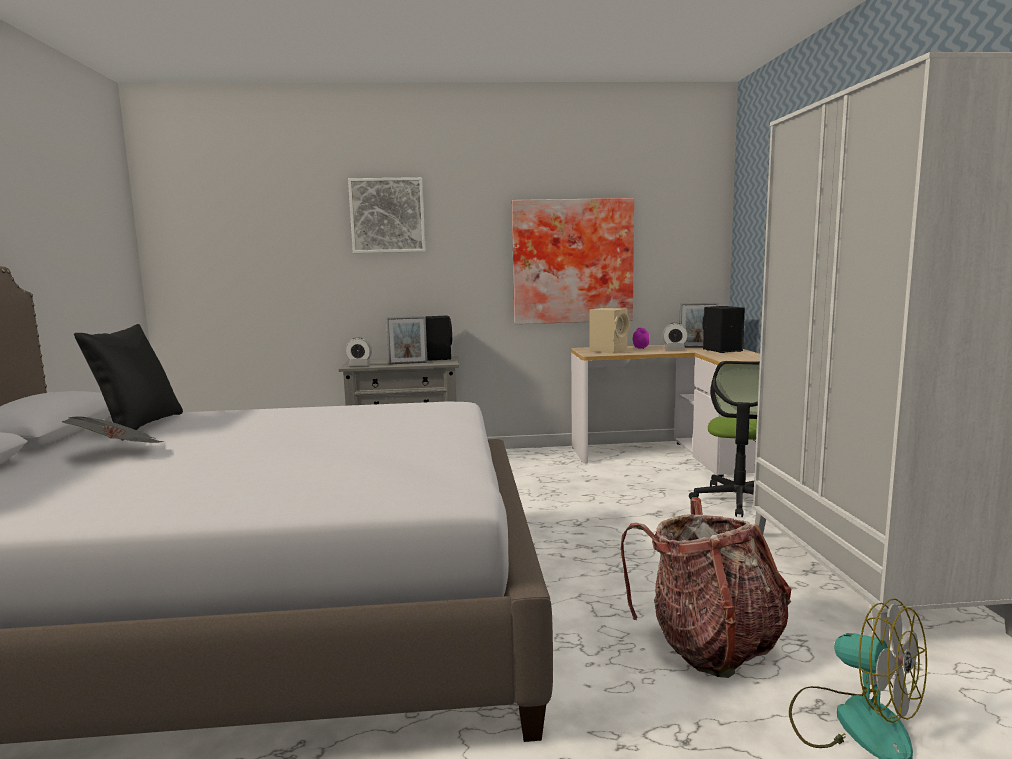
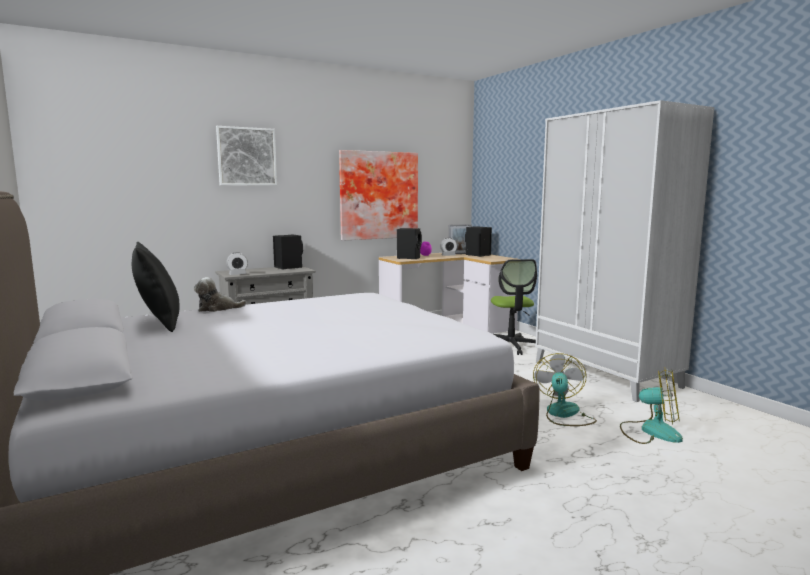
camera: 25 degrees left, 0 degrees up
newspaper [62,417,164,443] -> none
picture frame [386,316,428,364] -> none
beige speaker [590,308,629,354] -> black speaker [397,228,422,259]
backpack [620,497,791,678] -> fan [533,353,597,426]
none -> plush toy [194,277,247,312]

